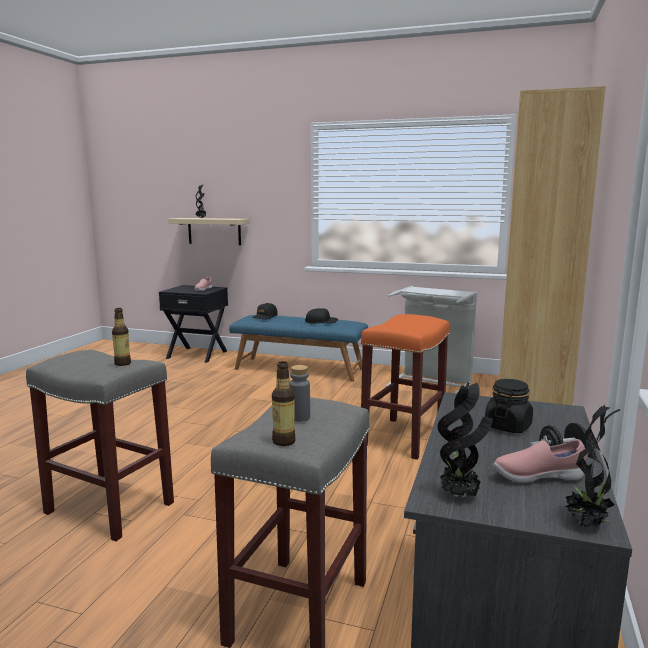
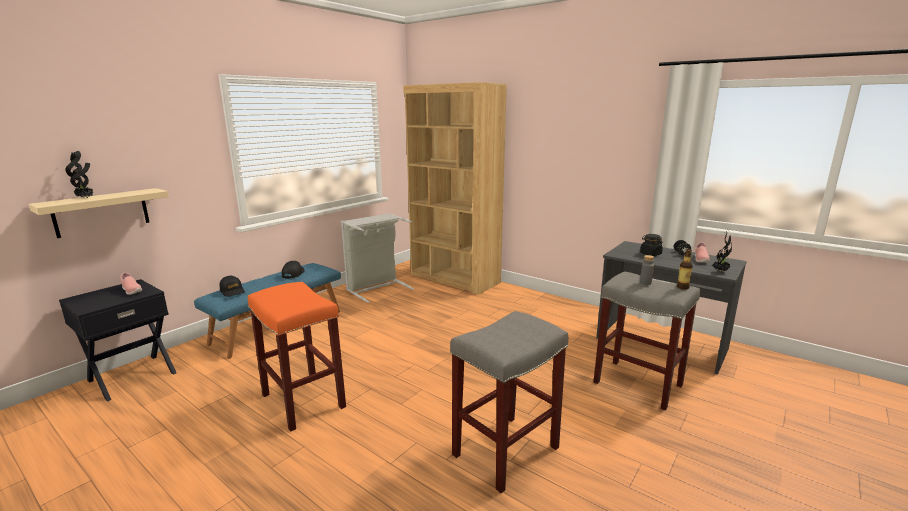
camera: 70 degrees left, 5 degrees up
bottle [112,308,131,366] -> none
orange stool [361,314,450,460] -> orange stool moved to [248,282,346,432]
potted plant [565,405,620,529] -> none

